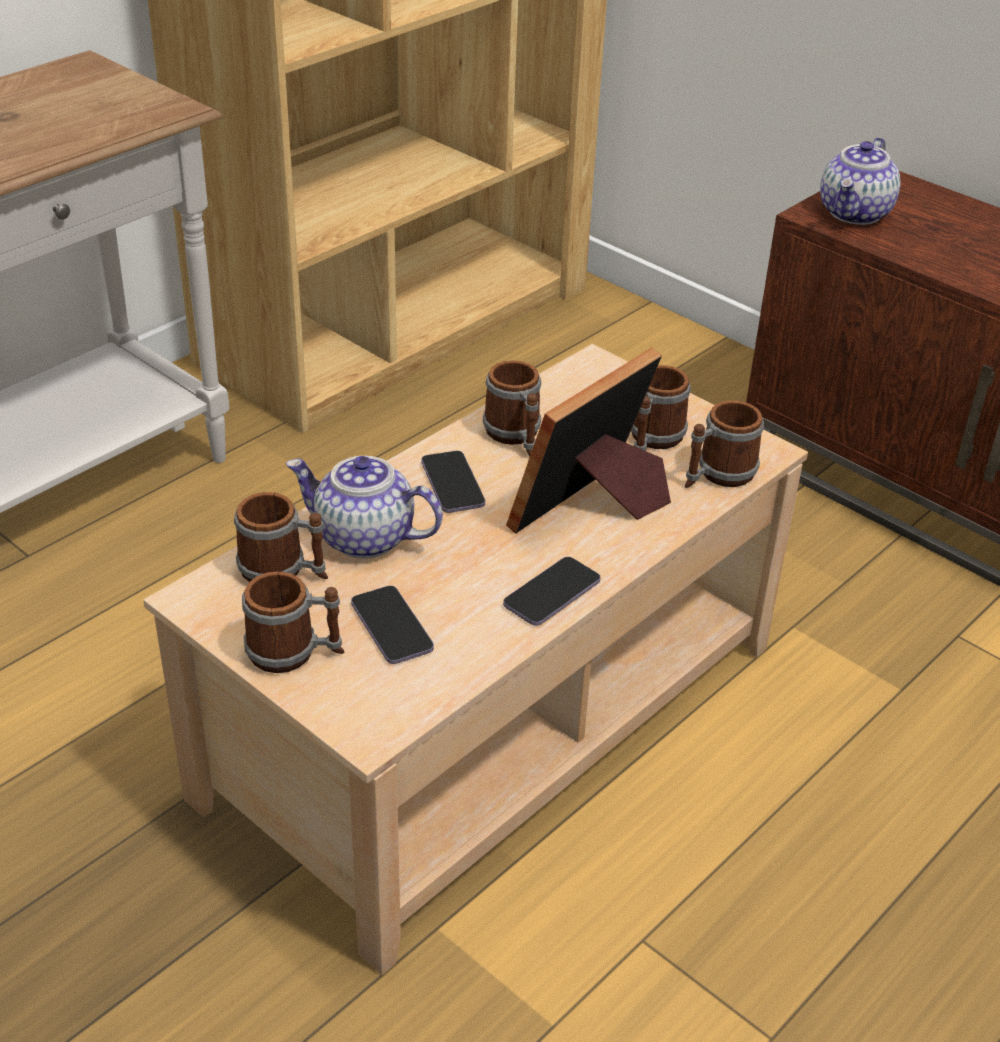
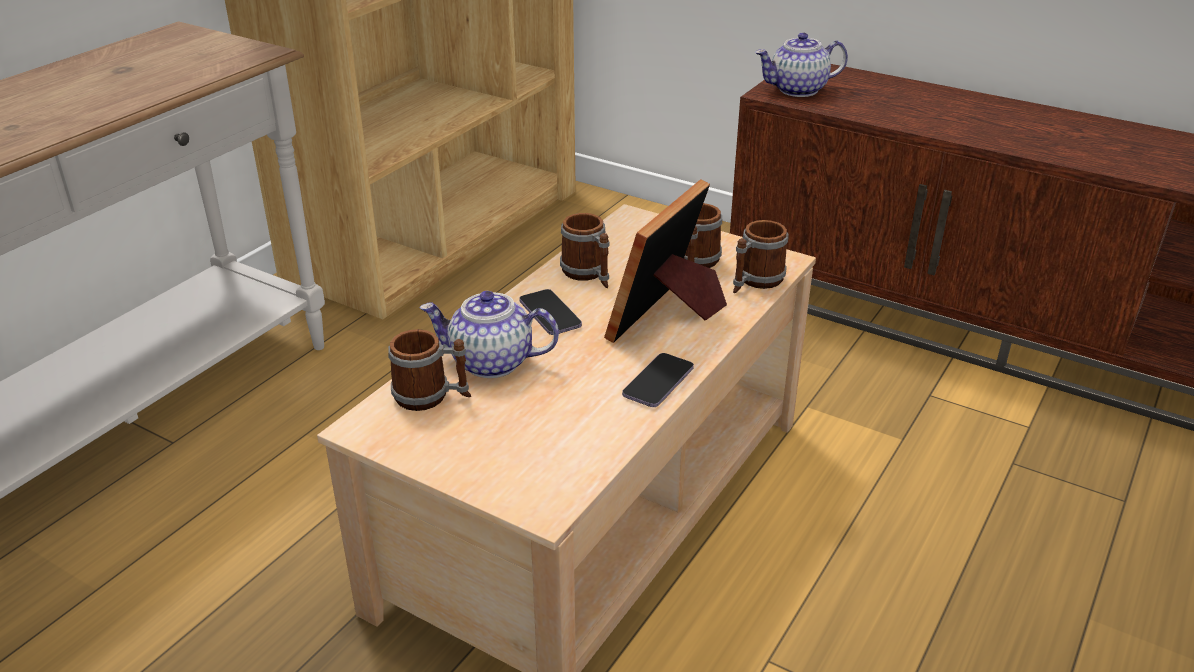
camera: 10 degrees left, 5 degrees down
mug [242,571,345,673] -> none
phone [351,586,434,664] -> none
teapot [820,137,900,225] -> teapot turned 60 degrees clockwise [755,33,848,97]

